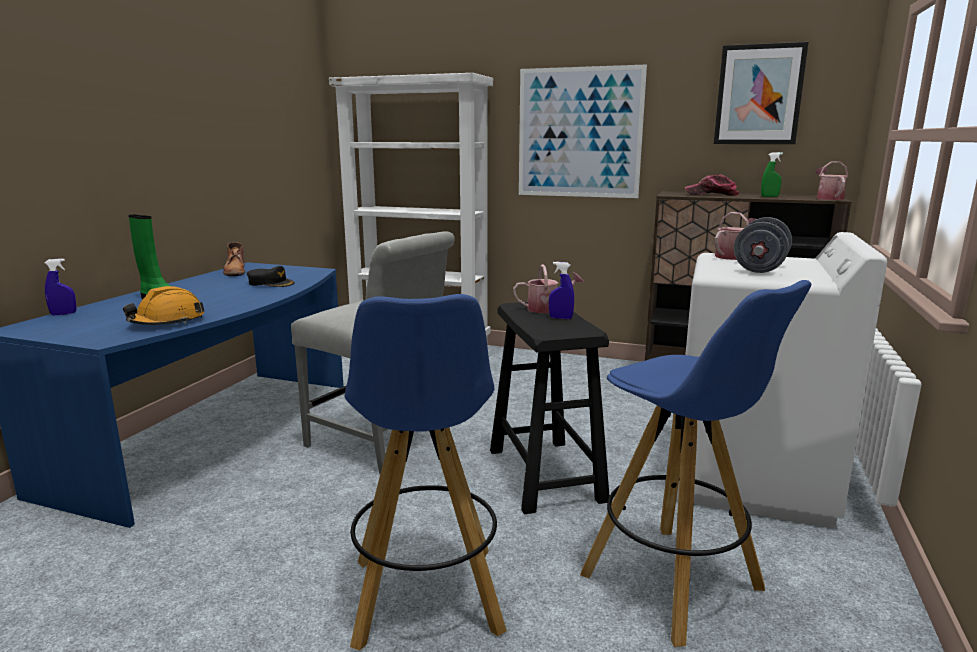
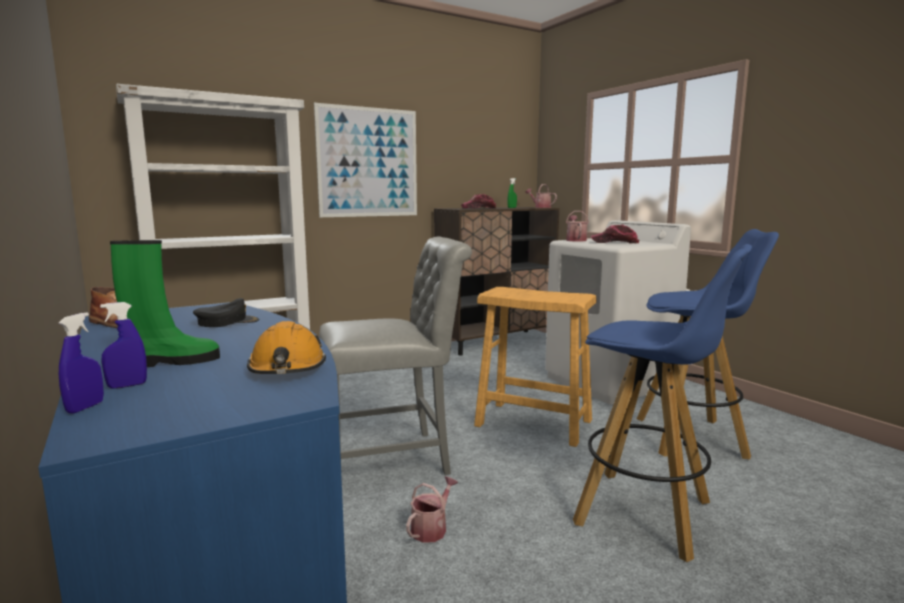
camera: 50 degrees left, 5 degrees down
black stool [490,302,609,514] -> beige stool [474,287,597,447]
watering can [513,265,584,313] -> watering can moved to [406,476,458,543]
blue spray bottle [549,262,574,319] -> blue spray bottle moved to [100,302,147,389]
picture [714,42,808,144] -> none
grey dumbbell [734,217,792,273] -> cap [591,224,639,243]

